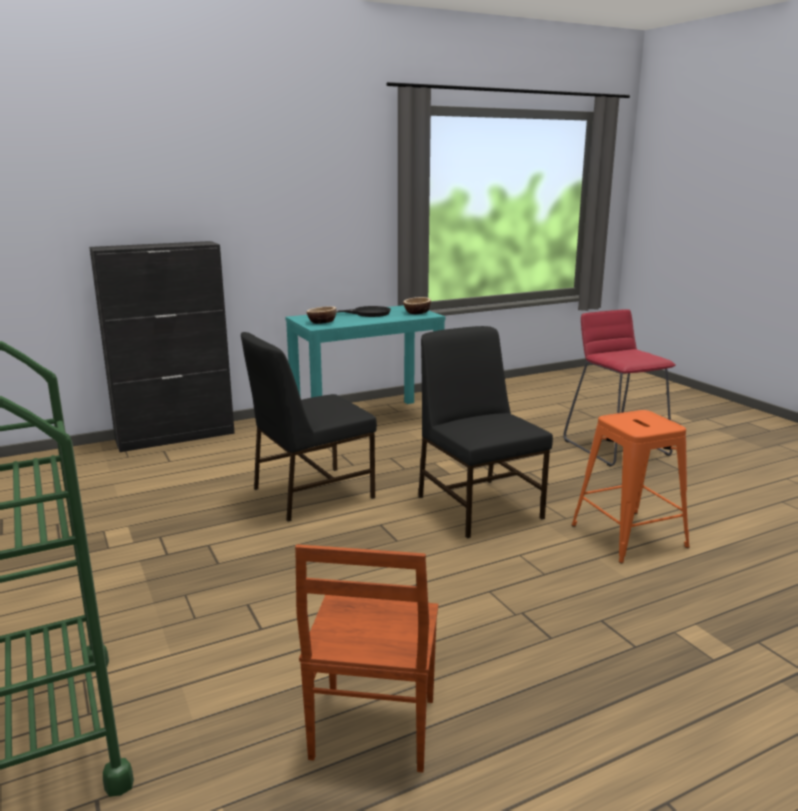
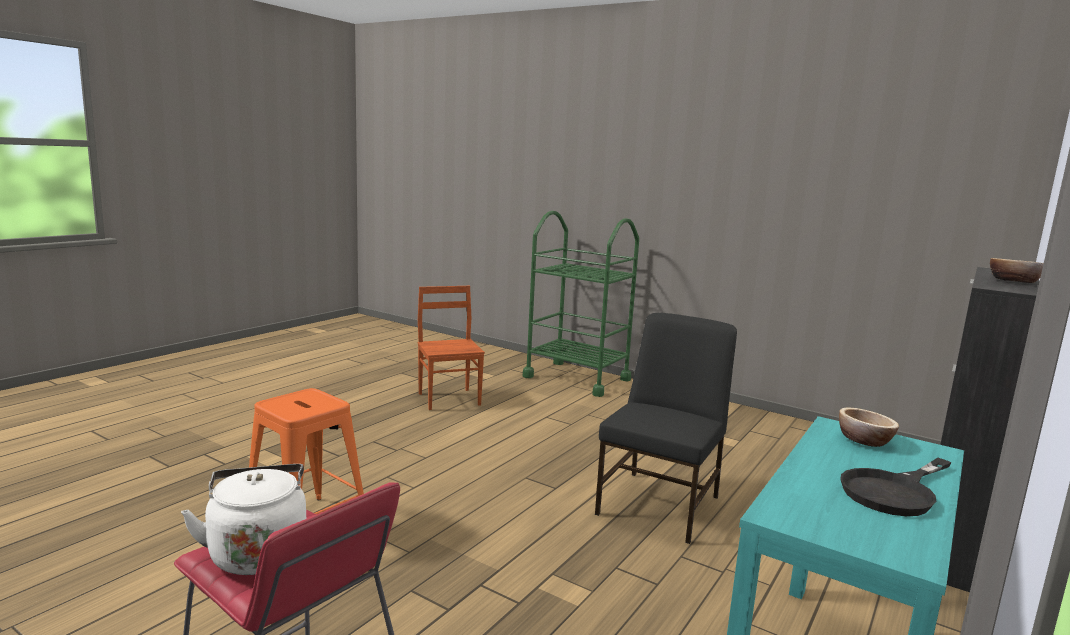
camera: 150 degrees right, 5 degrees down
bowl [403,297,431,314] -> bowl moved to [990,258,1044,283]
black chair [418,326,553,538] -> none
none -> white kettle [181,464,306,575]

